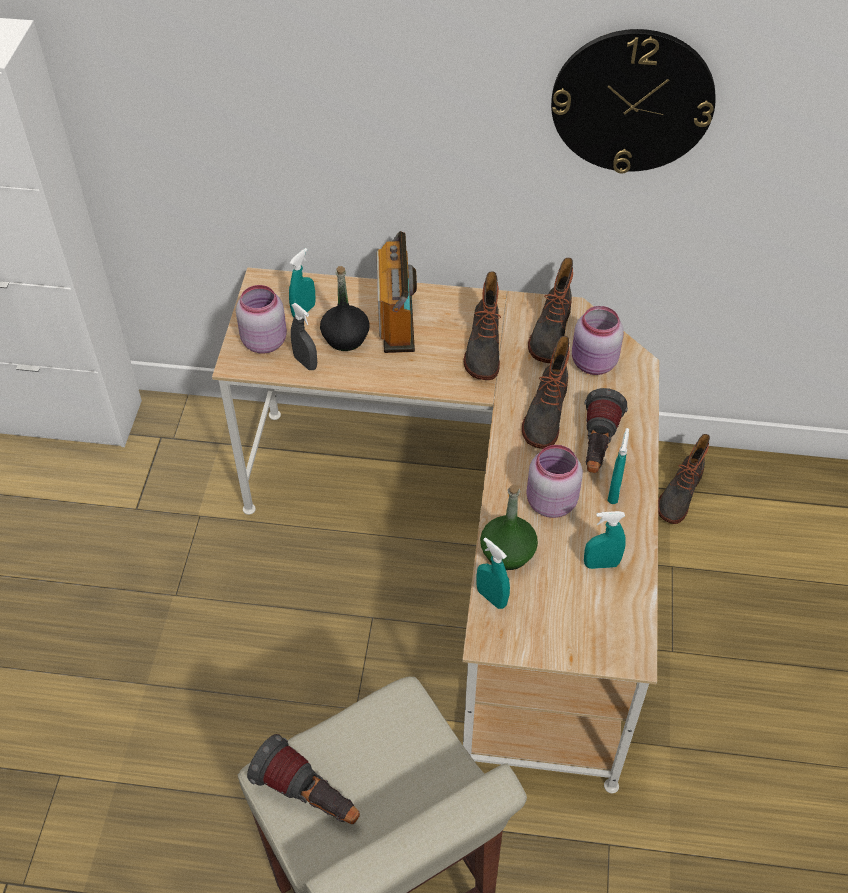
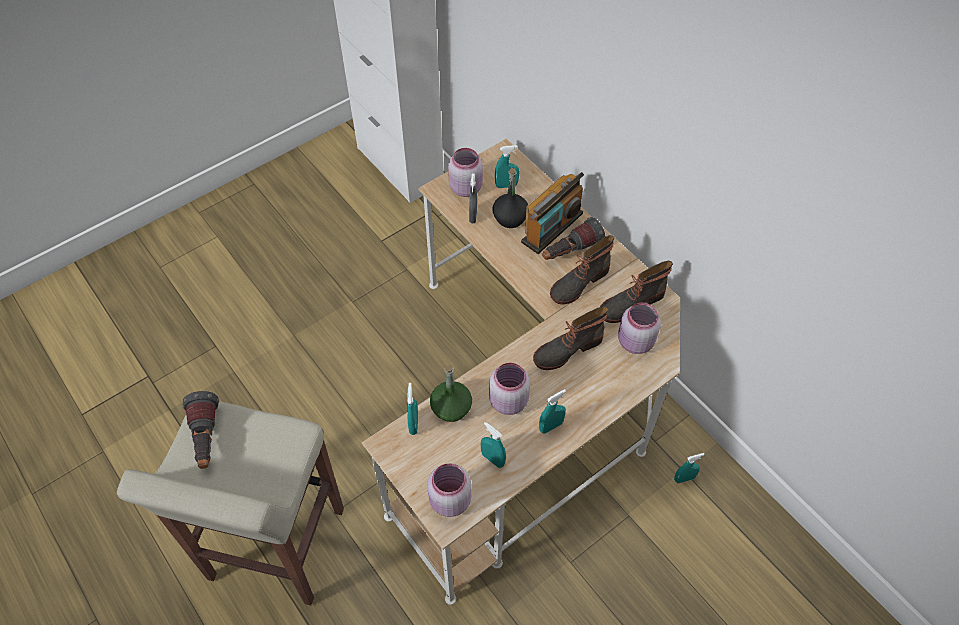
camera: 45 degrees right, 5 degrees up
wall clock [551,29,716,174] -> none
flashlight [584,388,628,473] -> flashlight moved to [542,217,605,260]
boot [658,434,710,524] -> turquoise spray bottle [674,453,704,483]
none -> pink jar [427,463,471,517]

